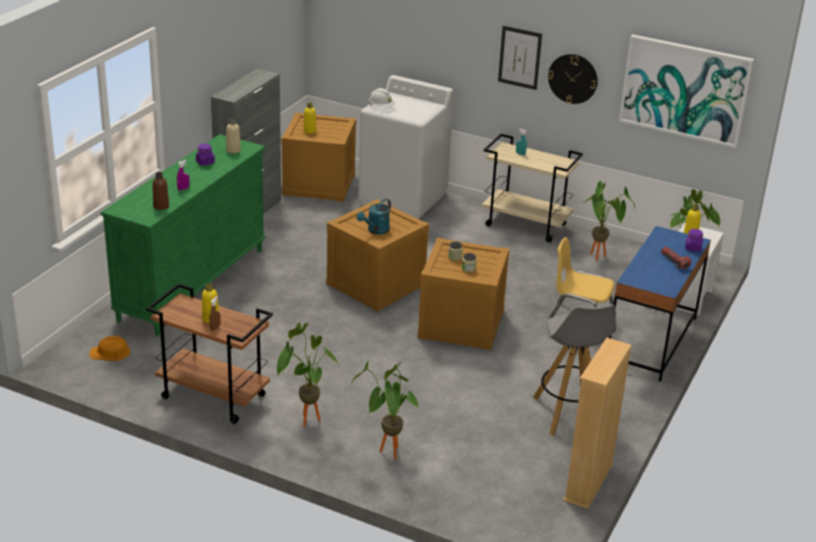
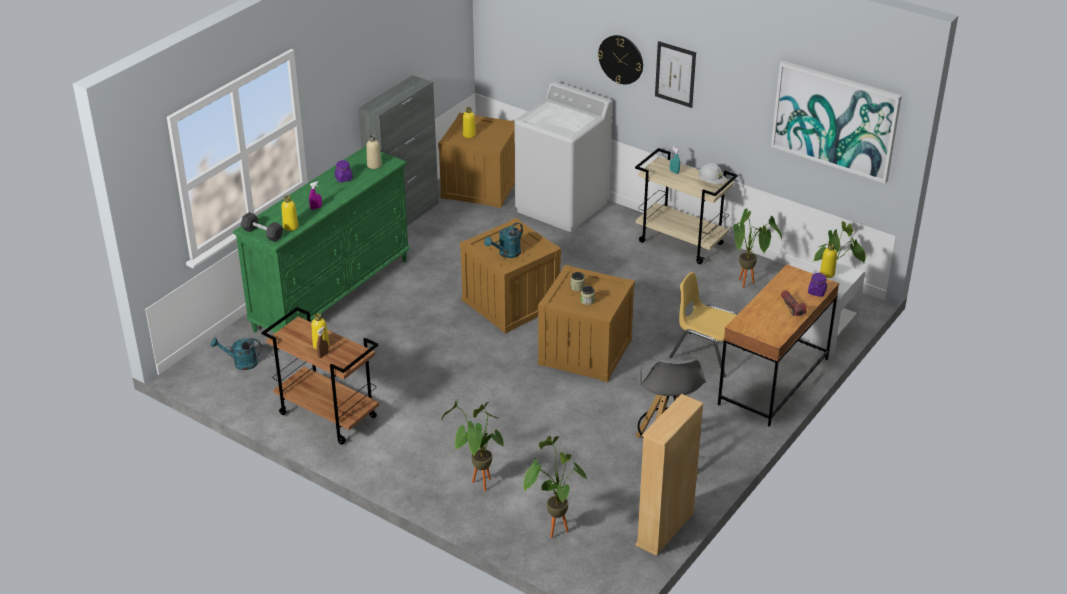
camera: 10 degrees right, 5 degrees up
orange hard hat [89,336,130,361] -> turquoise watering can [211,338,262,370]
brown bottle [152,172,169,210] -> yellow bottle [281,195,298,231]
potted plant [277,323,339,427] -> potted plant moved to [524,436,589,538]
white hard hat [369,88,395,107] -> white hard hat moved to [698,163,726,185]
wall clock [548,54,598,104] -> wall clock moved to [598,35,643,84]
blue desk [609,226,711,382] -> brown desk [718,264,839,427]
none -> black dumbbell [241,212,284,242]

